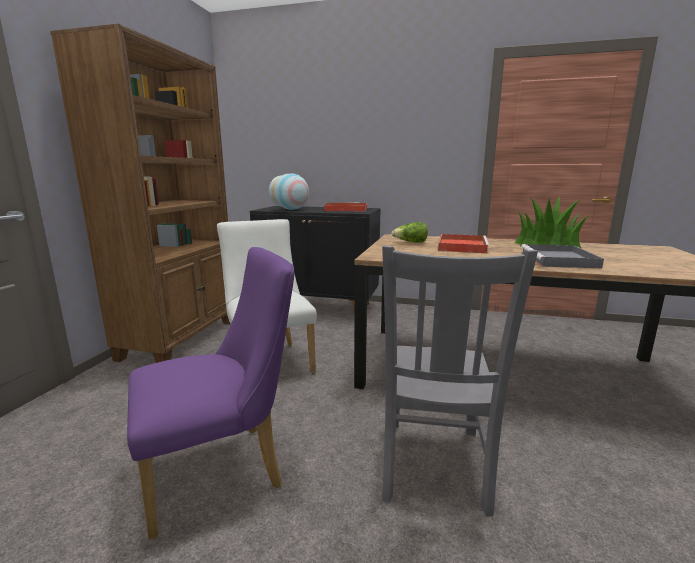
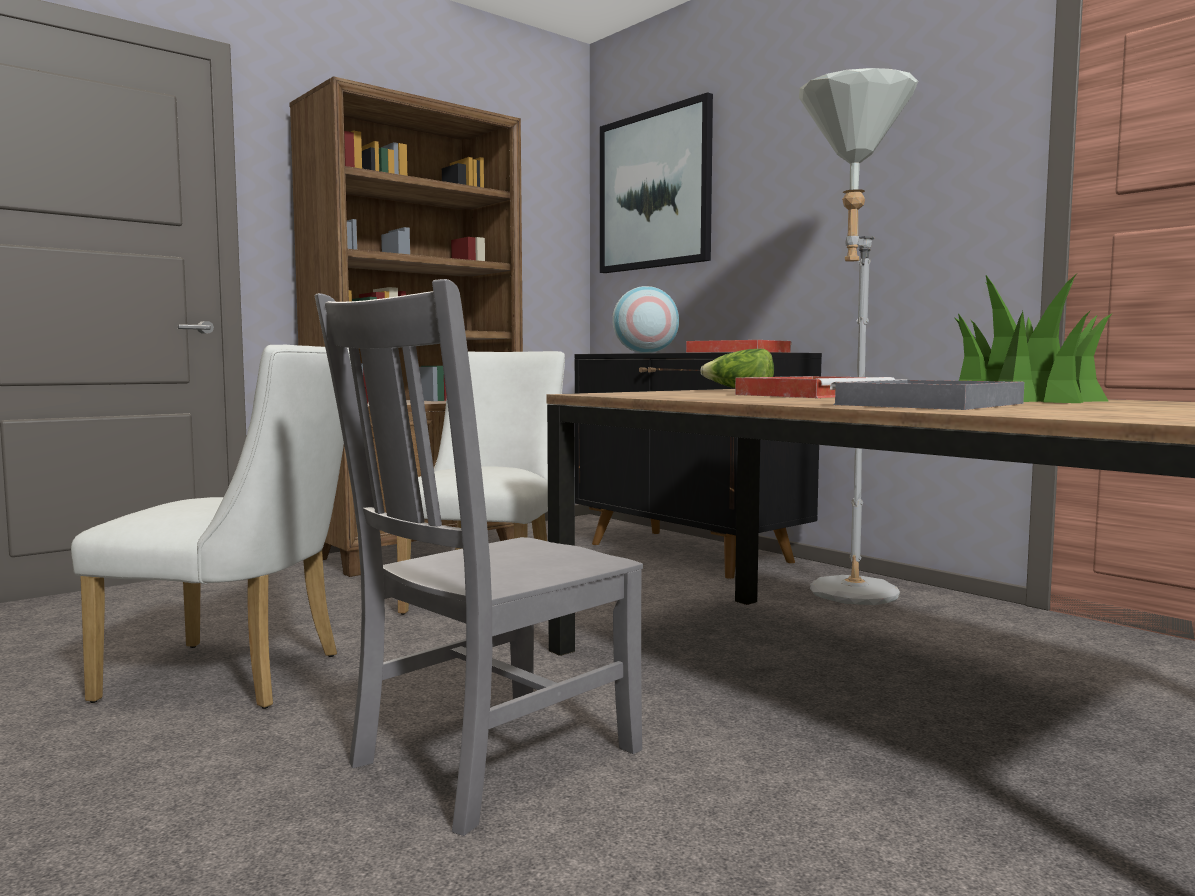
camera: 35 degrees right, 10 degrees down
purple chair [127,247,294,540] -> white chair [71,345,353,709]
none -> picture [600,92,713,273]
none -> grey floor lamp [799,68,918,605]

